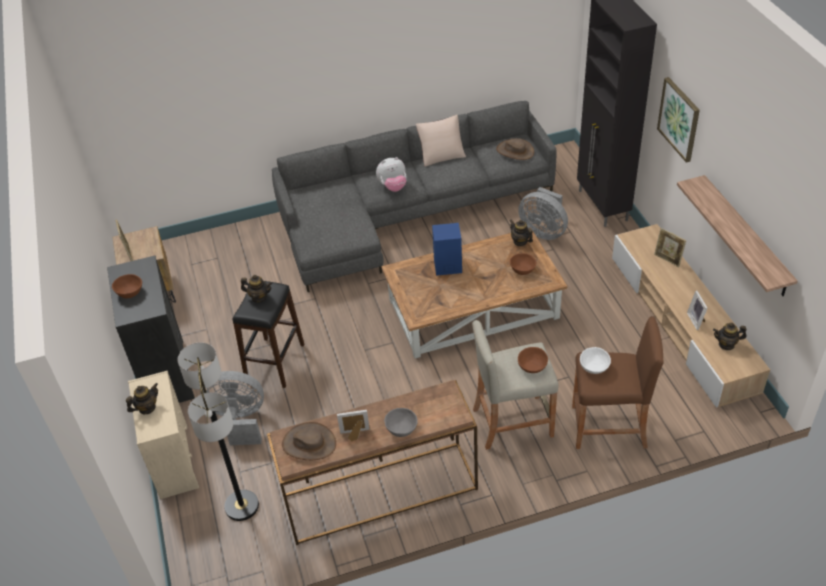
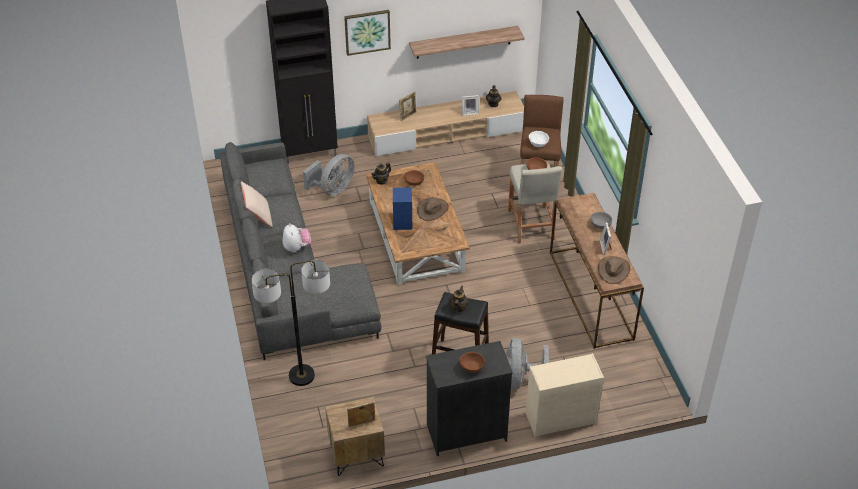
camera: 90 degrees left, 0 degrees up
teapot [126,383,158,414] -> none
floor lamp [178,343,259,521] -> floor lamp moved to [251,260,330,386]
brown hat [496,138,534,160] -> brown hat moved to [417,197,449,221]

